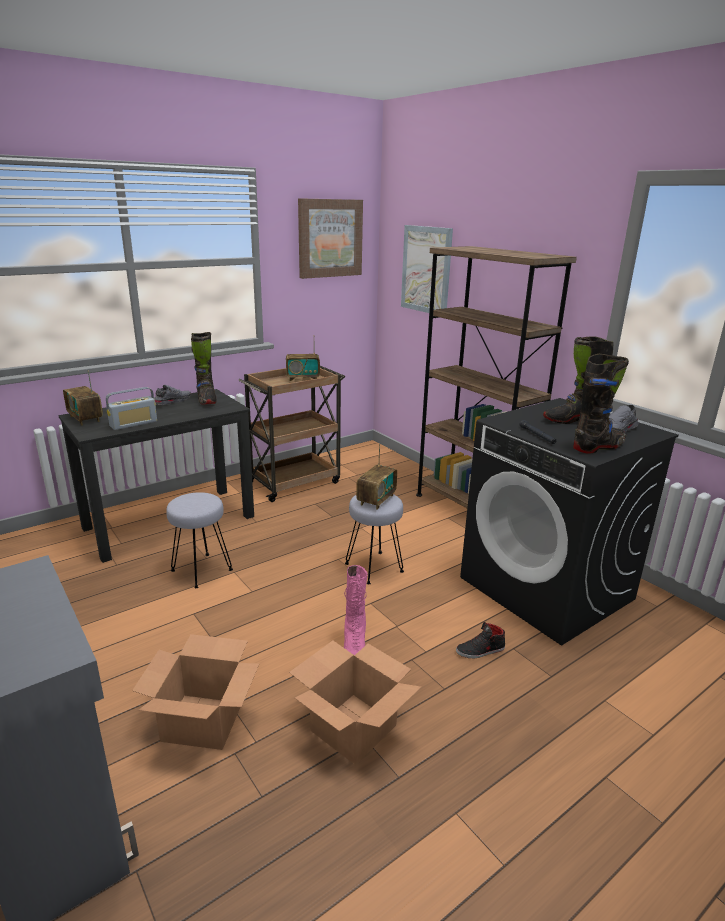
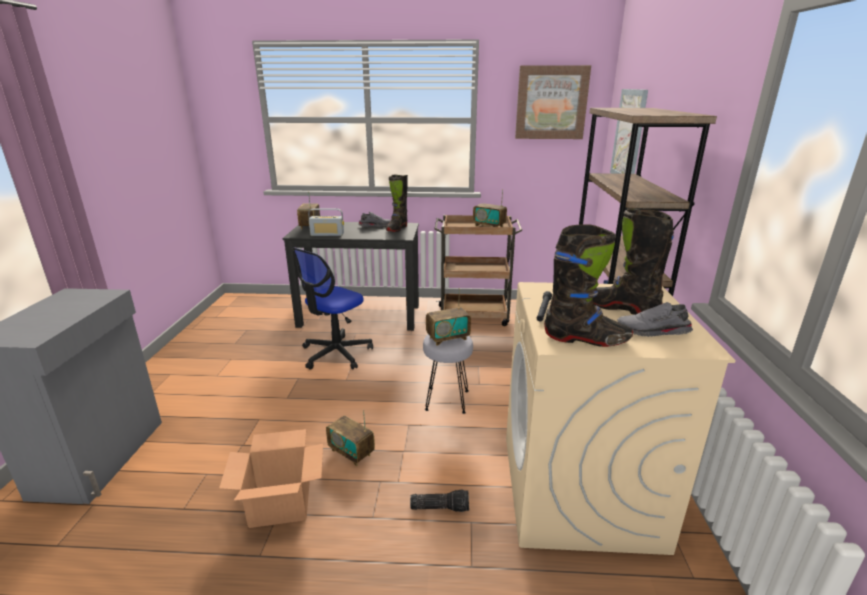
camera: 40 degrees right, 0 degrees up
cardboard box [132,634,259,750] -> none
grey stool [166,492,233,588] -> office chair [292,248,373,370]
pink boot [344,565,368,656] -> radio [326,410,375,466]
black shoe [456,622,505,658] -> flashlight [410,490,469,512]
black washing machine [460,398,678,645] -> beige washing machine [506,282,736,555]

